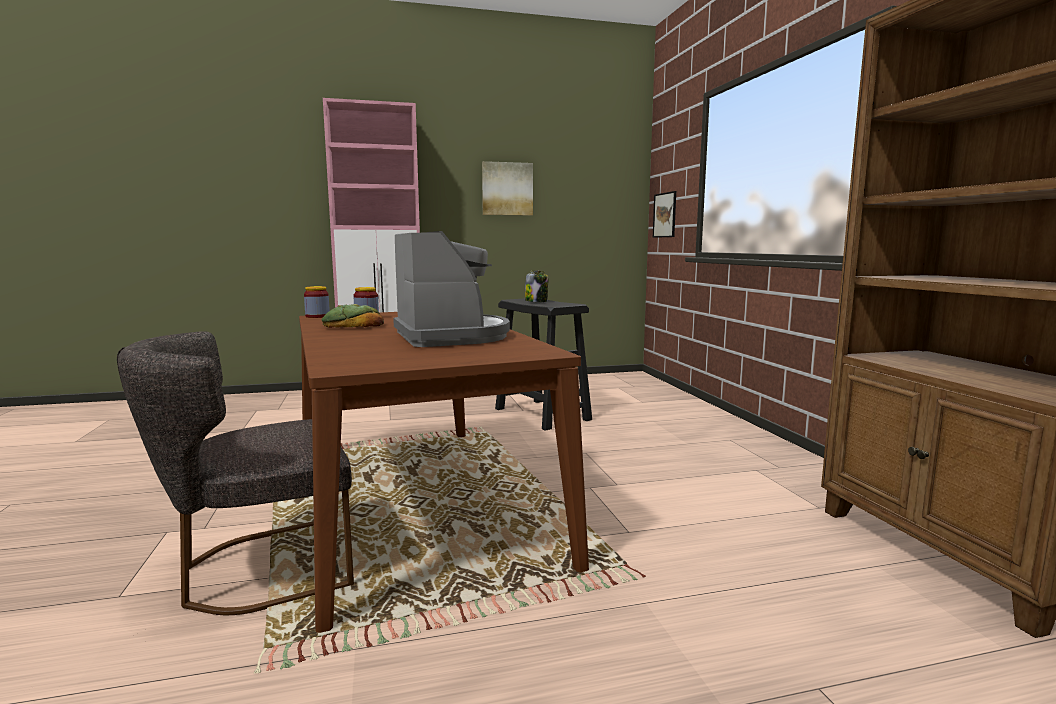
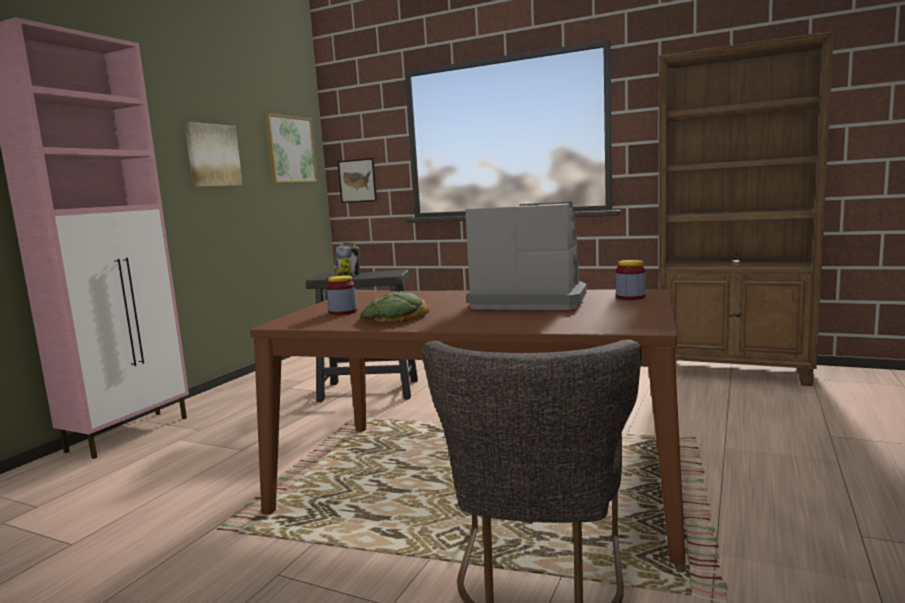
camera: 50 degrees left, 0 degrees up
jar [304,286,330,318] -> jar moved to [616,260,646,300]
none -> picture [265,113,318,183]

